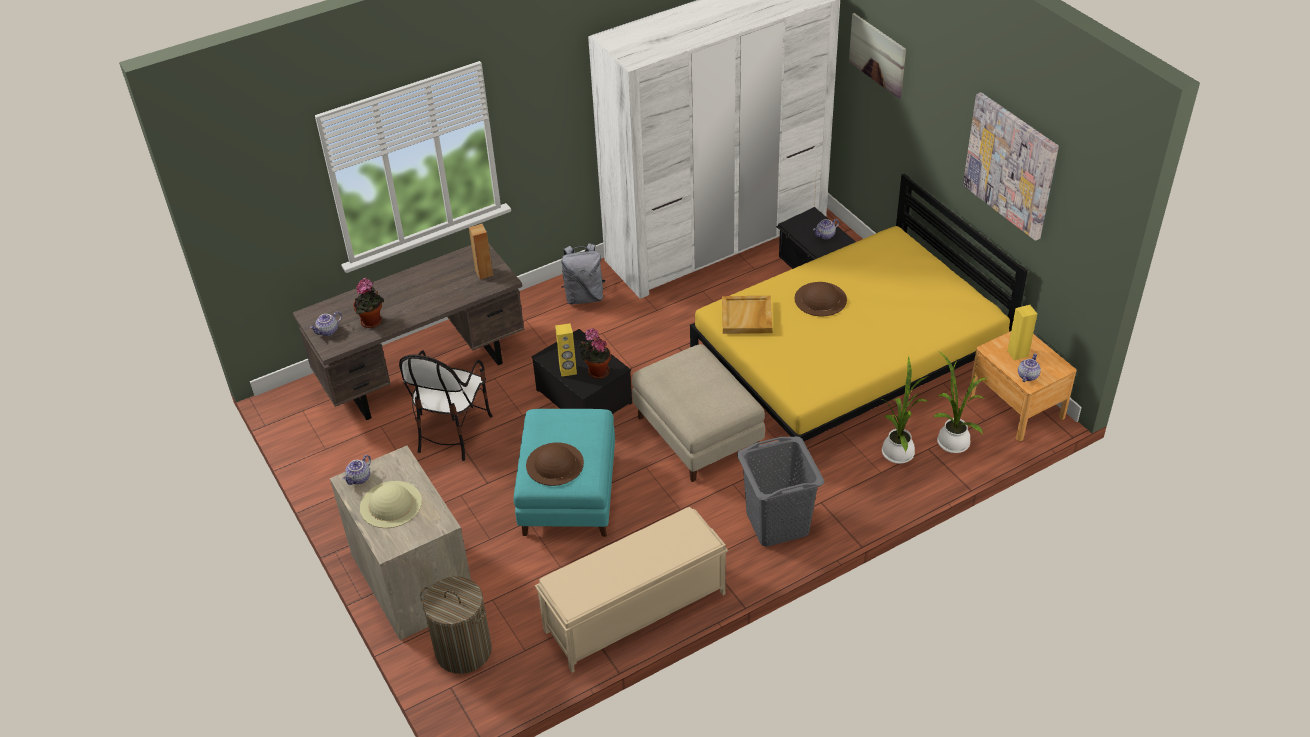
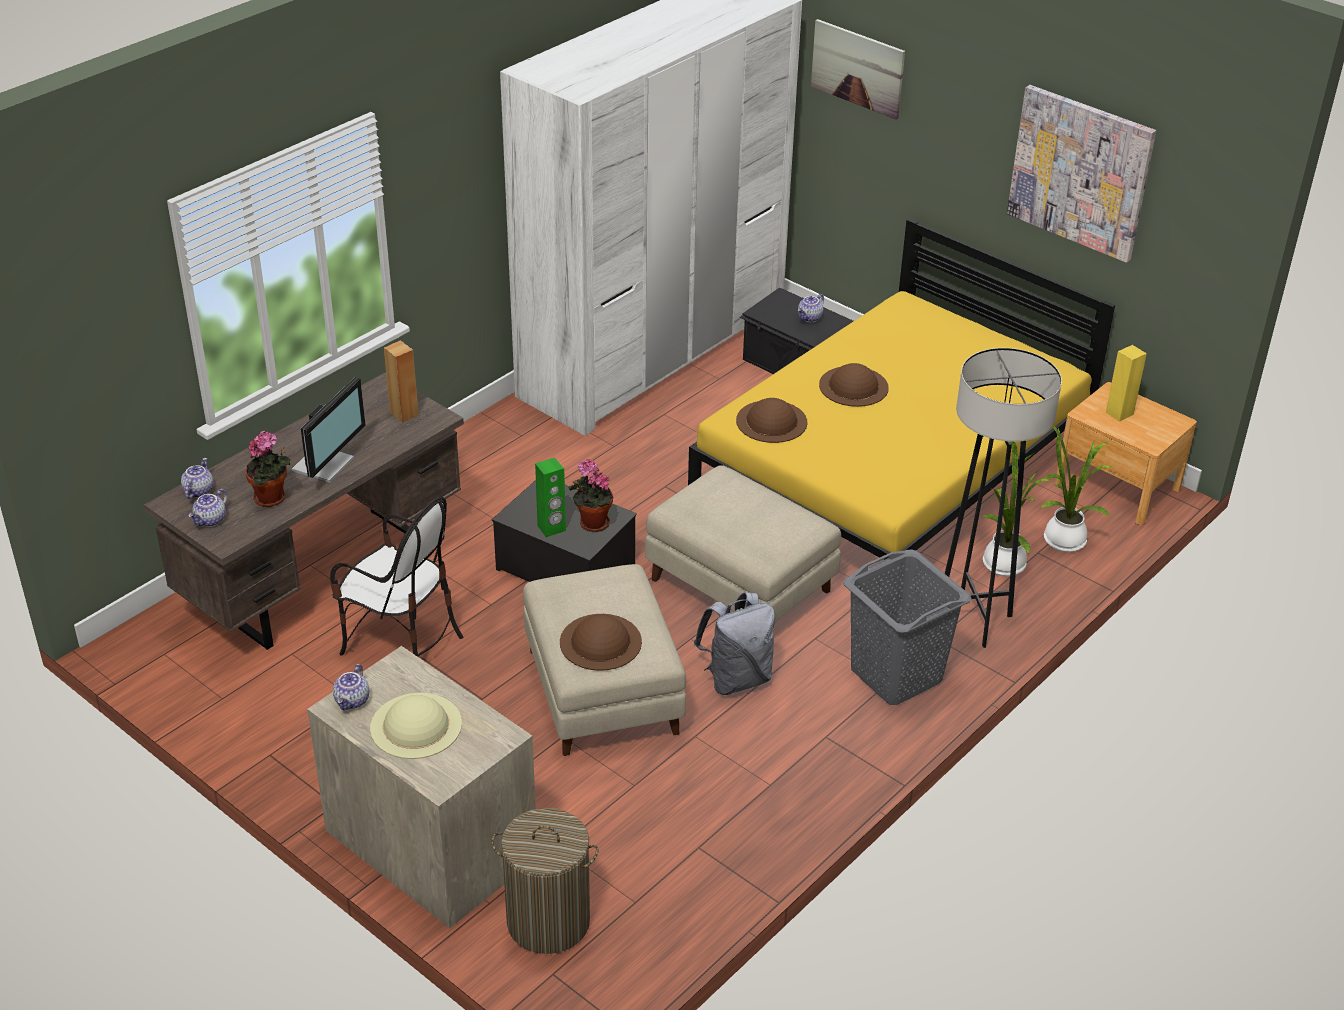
camera: 20 degrees left, 5 degrees down
chair [399,350,492,461] -> chair turned 60 degrees counterclockwise [330,497,463,657]
turquoise ottoman [514,409,615,537] -> beige ottoman [523,564,686,756]
beige bench [535,507,728,673] -> none
yellow speaker [555,323,577,377] -> green speaker [535,458,566,537]
grey backpack [561,243,605,305] -> grey backpack moved to [694,592,775,695]
beige tray [722,296,773,334] -> brown hat [736,398,808,443]
teapot [1018,353,1041,382] -> teapot moved to [181,458,214,499]
none -> monitor [292,377,366,483]
none -> grey floor lamp [945,348,1062,648]

